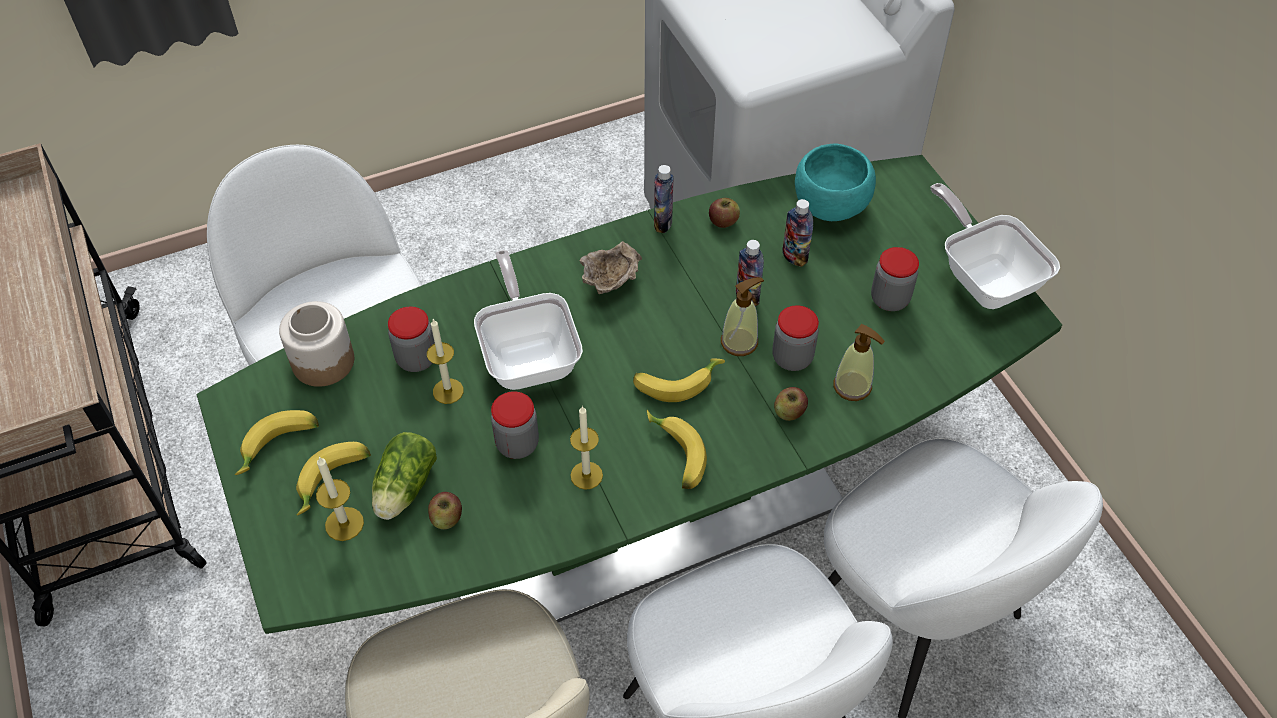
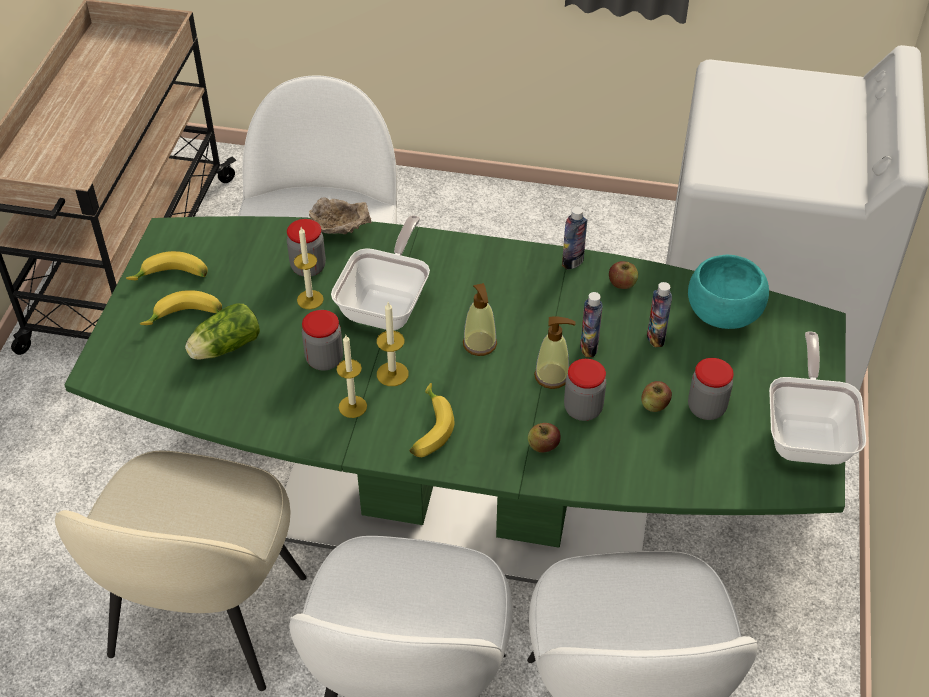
camera: 35 degrees right, 5 degrees down
jar [279,301,354,387] -> none
candle [316,456,364,541] -> candle moved to [377,302,409,386]
apple [428,492,462,529] -> apple moved to [641,381,672,412]
beige bowl [580,241,642,294] -> beige bowl moved to [309,197,371,234]
banana [633,359,725,402] -> none
soap dispenser [833,324,885,401] -> soap dispenser moved to [463,283,497,356]

